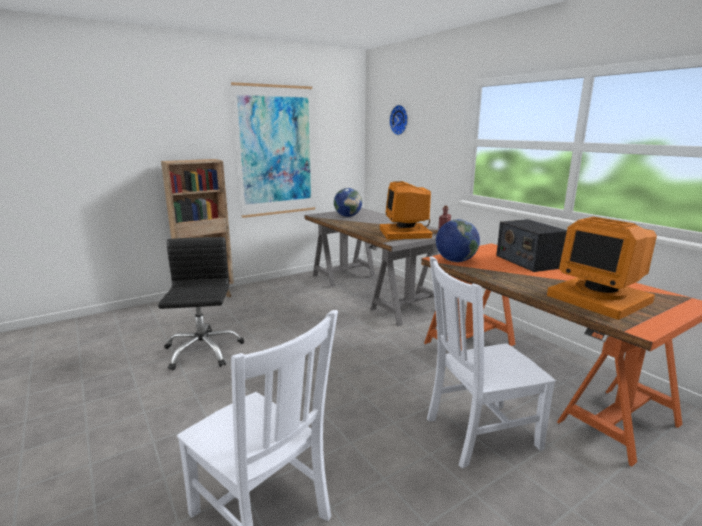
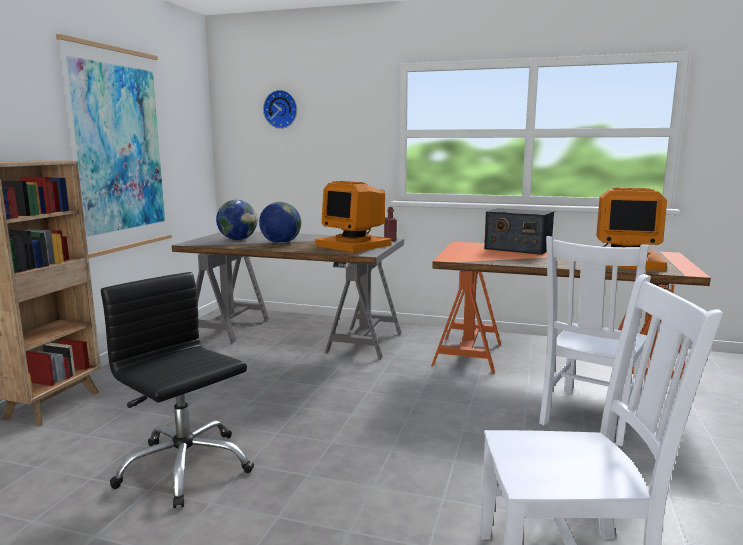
camera: 40 degrees left, 5 degrees down
globe [436,219,480,262] -> globe moved to [259,202,301,243]

